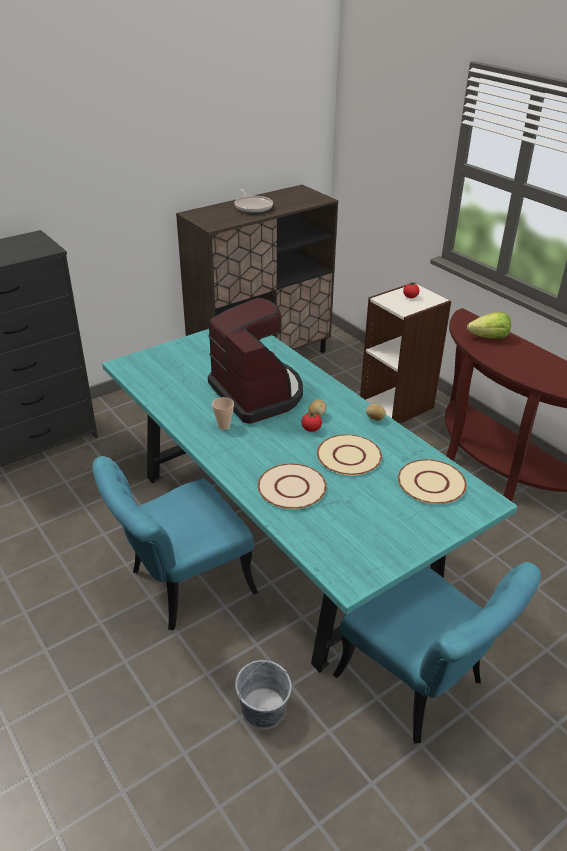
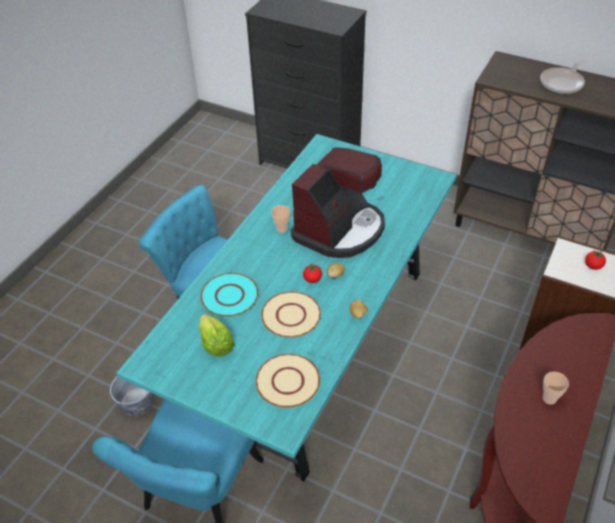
camera: 65 degrees right, 10 degrees up
beige plate [258,464,326,509] -> turquoise plate [200,273,259,317]
lettuce [467,312,511,339] -> lettuce moved to [199,314,235,357]
none -> cup [543,372,569,405]

